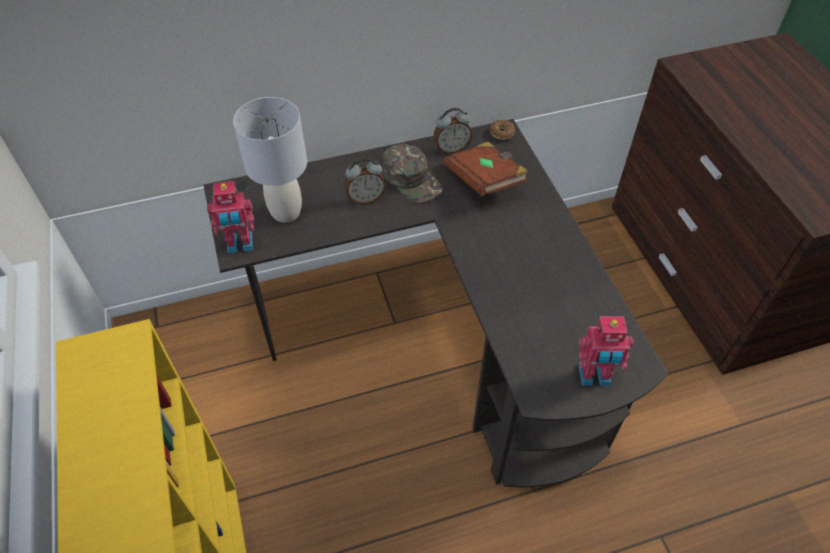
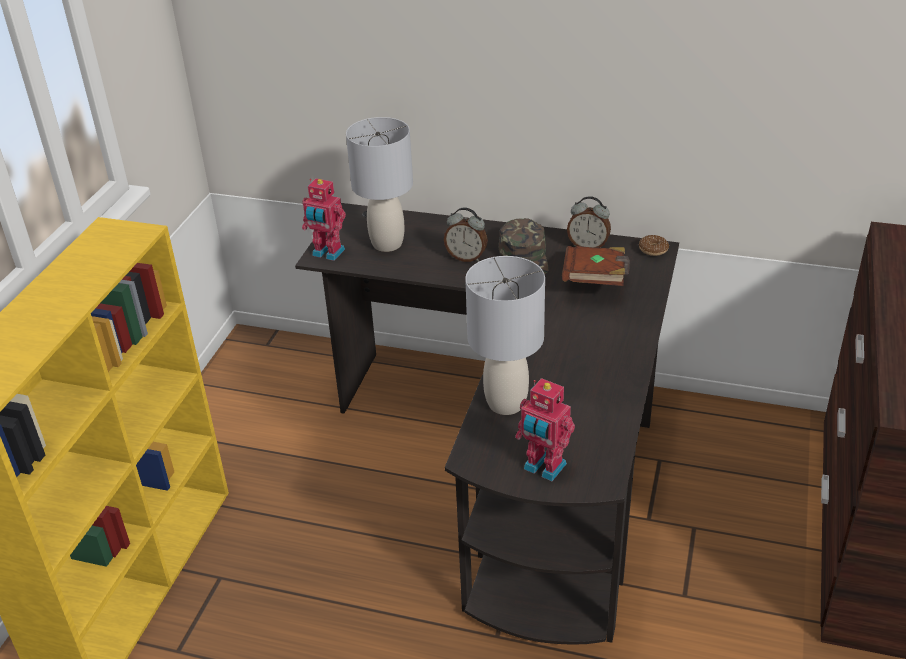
camera: 35 degrees right, 15 degrees down
none -> grey table lamp [465,256,545,415]

